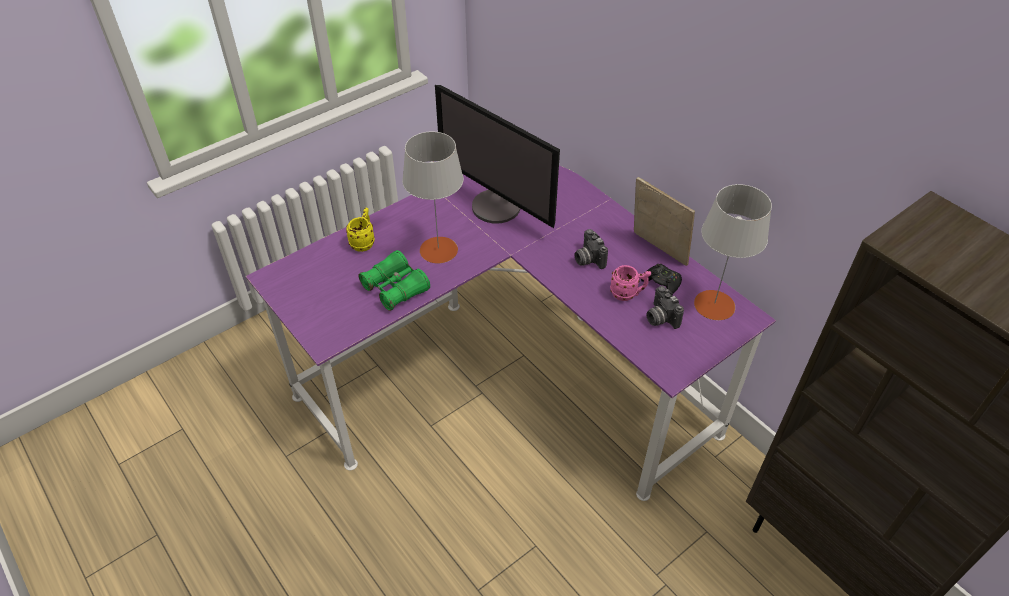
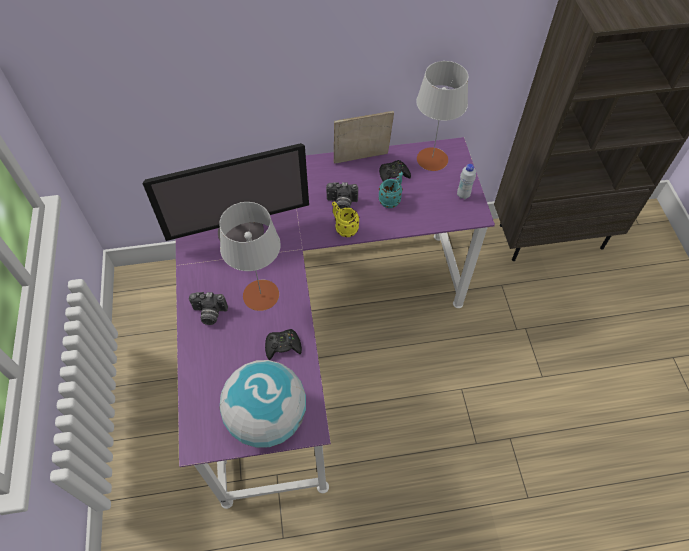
camera: 60 degrees left, 10 degrees up
yellow mug [346,207,374,252] -> yellow mug moved to [332,202,359,237]
green binoculars [358,250,430,311] -> black game controller [265,329,302,360]
pink mug [610,265,651,301] -> turquoise mug [378,172,403,208]
camera [646,286,684,329] -> camera moved to [189,292,228,325]
none -> globe [219,360,306,448]
none -> white bottle [457,164,476,200]

